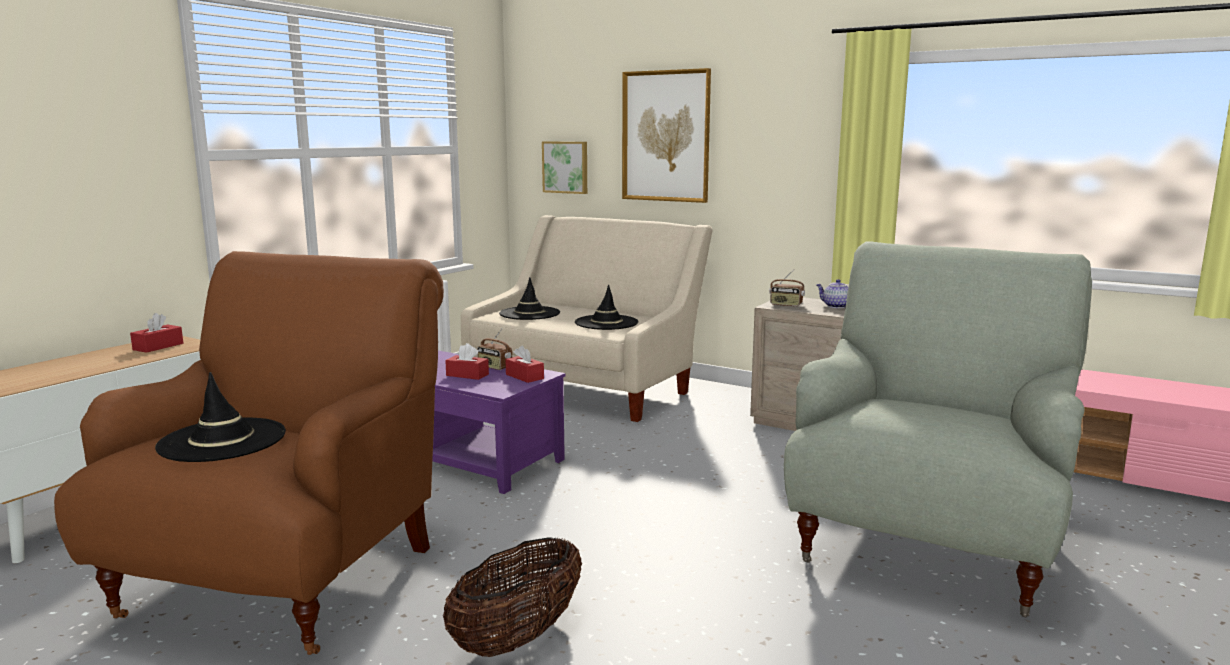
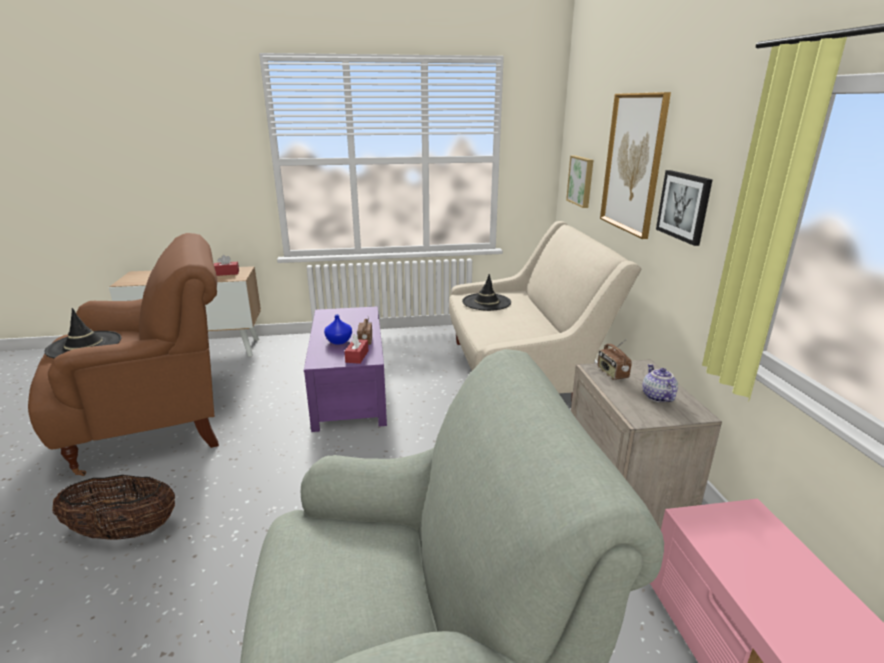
camera: 50 degrees right, 10 degrees up
red tissue box [445,343,489,380] -> blue vase [324,314,352,345]
black hat [575,285,638,330] -> none
none -> picture [656,170,713,246]

